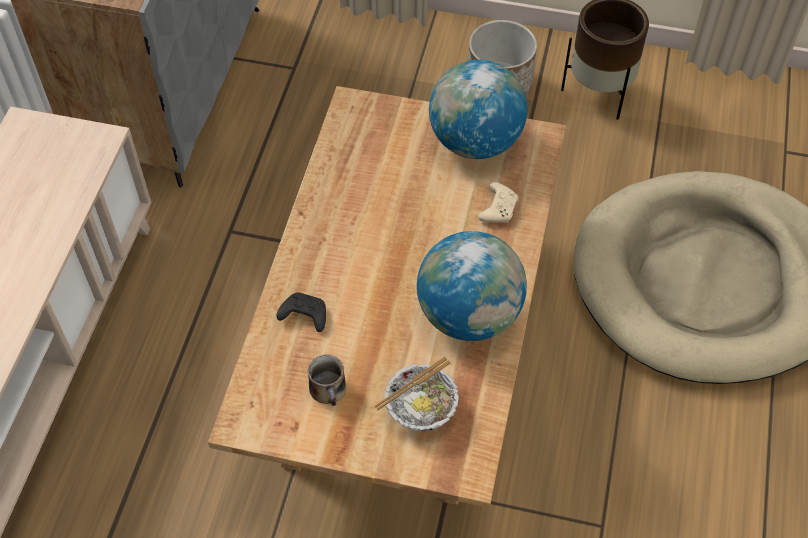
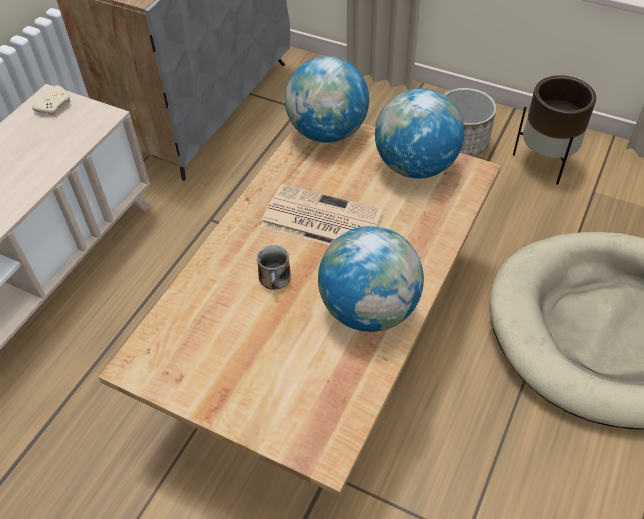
camera: 15 degrees right, 5 degrees down
black game controller [276,292,326,332] -> none
mug [307,354,346,406] -> mug moved to [257,245,291,290]
bowl [375,357,459,432] -> none
beige game controller [478,182,518,223] -> beige game controller moved to [32,85,71,116]
none -> newspaper [260,184,384,245]
none -> globe [285,56,369,143]

